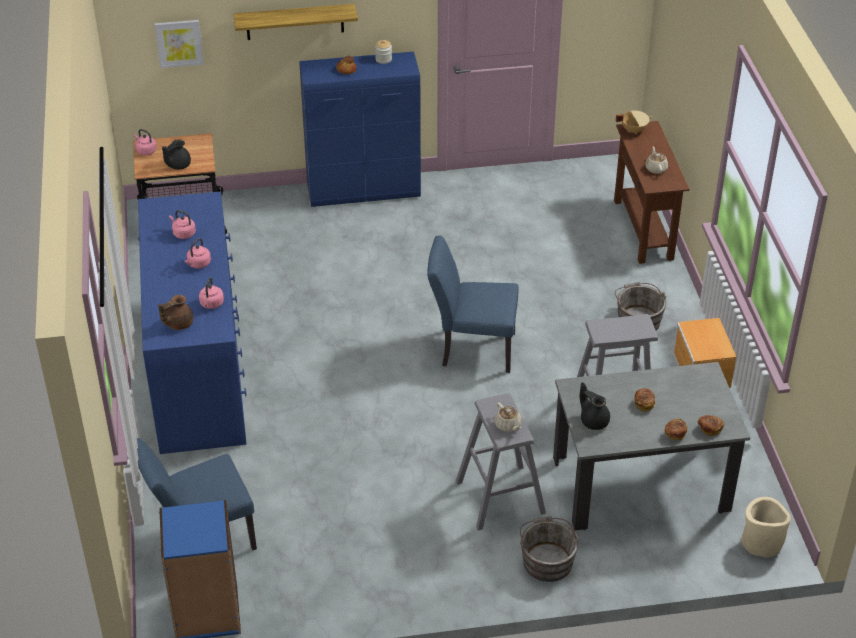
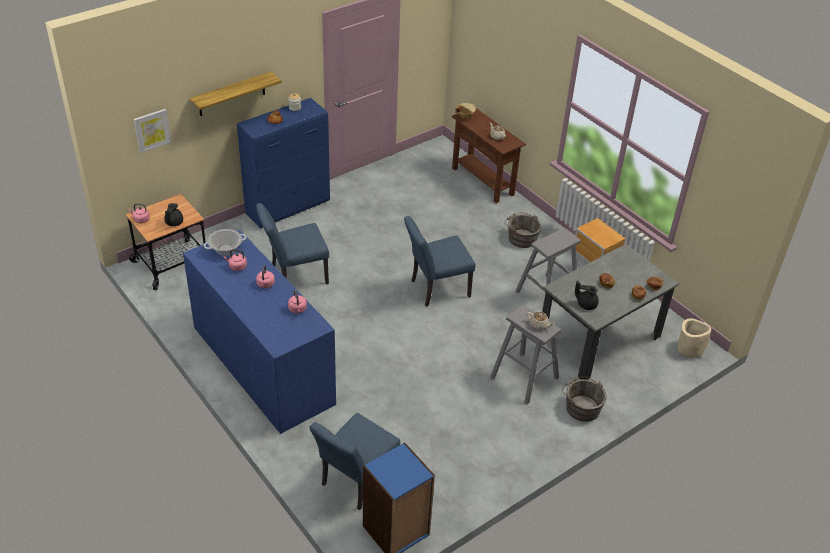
camera: 30 degrees left, 0 degrees up
brown teapot [158,295,193,330] -> none
none -> cooking pot [204,229,247,256]
none -> blue chair [256,203,329,285]

